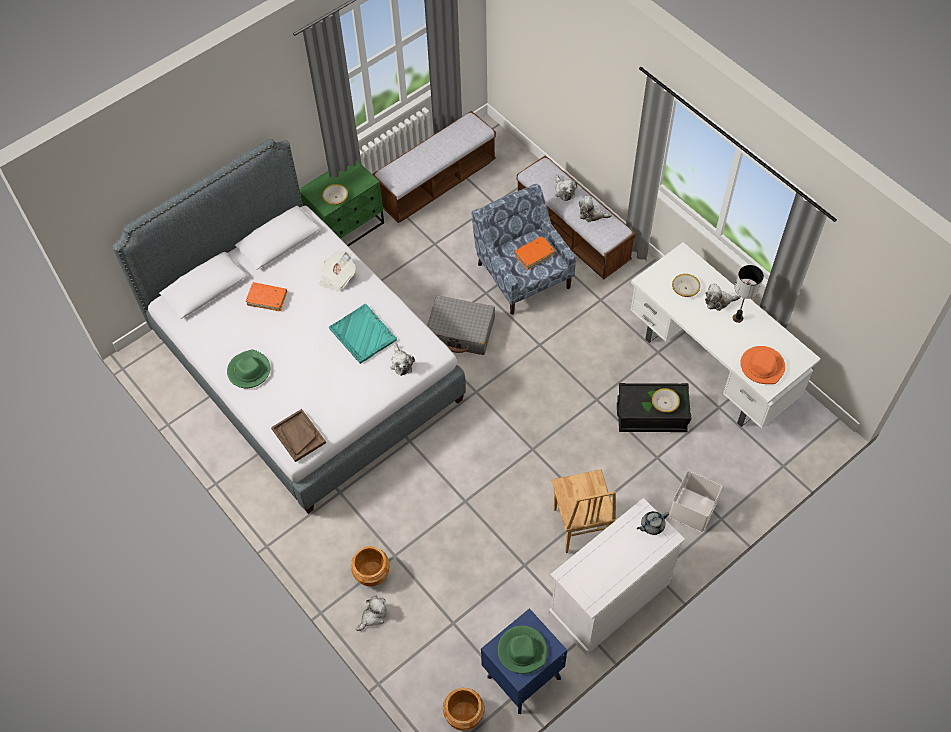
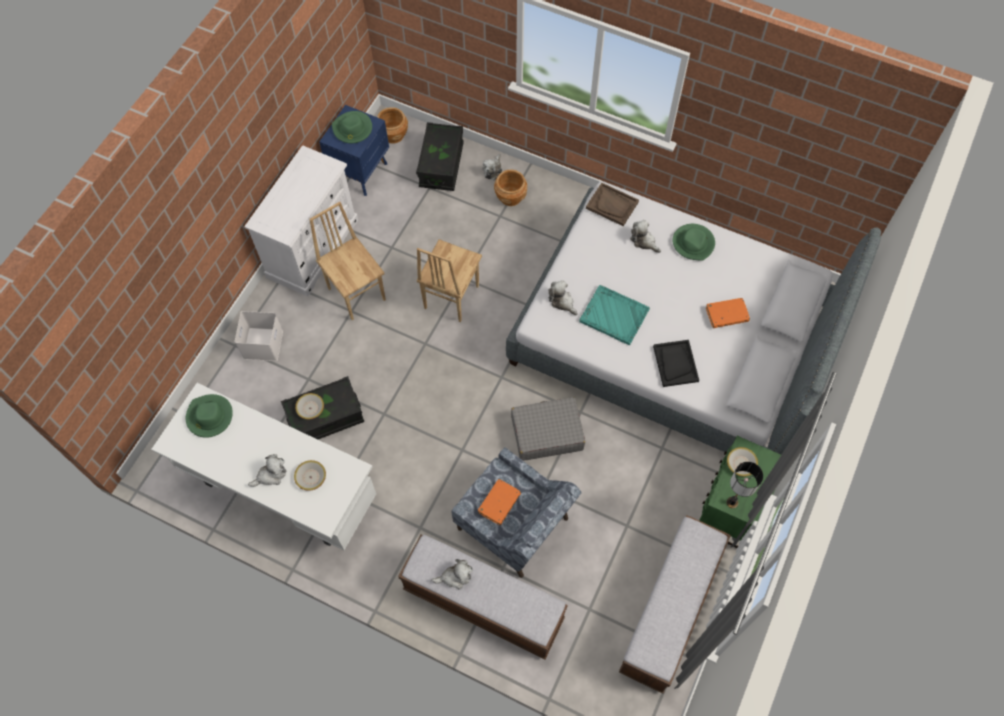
camera: 155 degrees right, 5 degrees up
newspaper [319,251,356,292] -> black tray [653,340,699,387]
plush toy [555,175,577,201] -> plush toy moved to [630,220,661,253]
grey teapot [637,511,669,535] -> none
table lamp [733,265,764,323] -> table lamp moved to [726,462,763,508]
orange hat [740,346,785,384] -> green hat [186,394,233,438]
none -> black storage box [416,122,464,191]
none -> brown chair [417,239,482,322]

